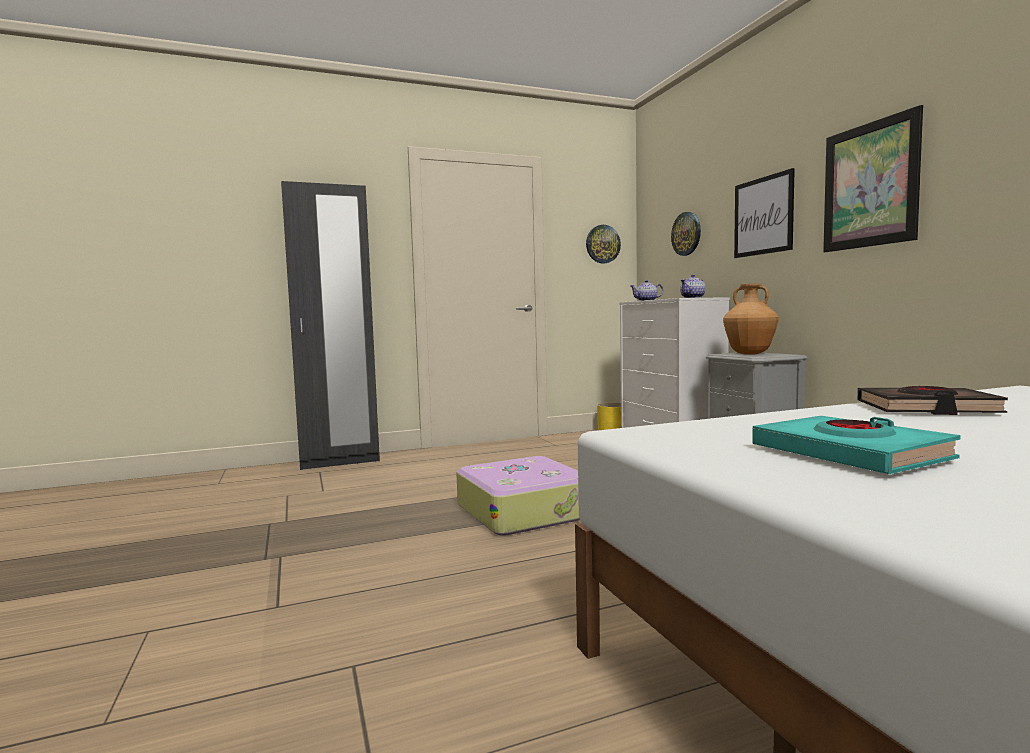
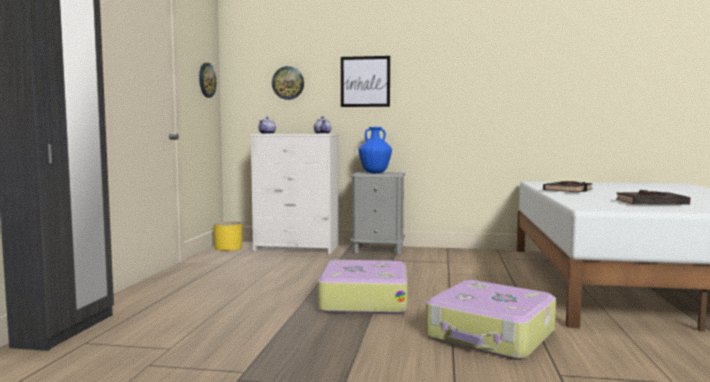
camera: 60 degrees left, 0 degrees up
brown vase [723,284,779,355] -> blue vase [358,127,392,173]
turquoise book [752,416,961,474] -> black book [616,190,690,205]
picture [823,105,923,252] -> none
none -> suitcase [426,280,556,360]

